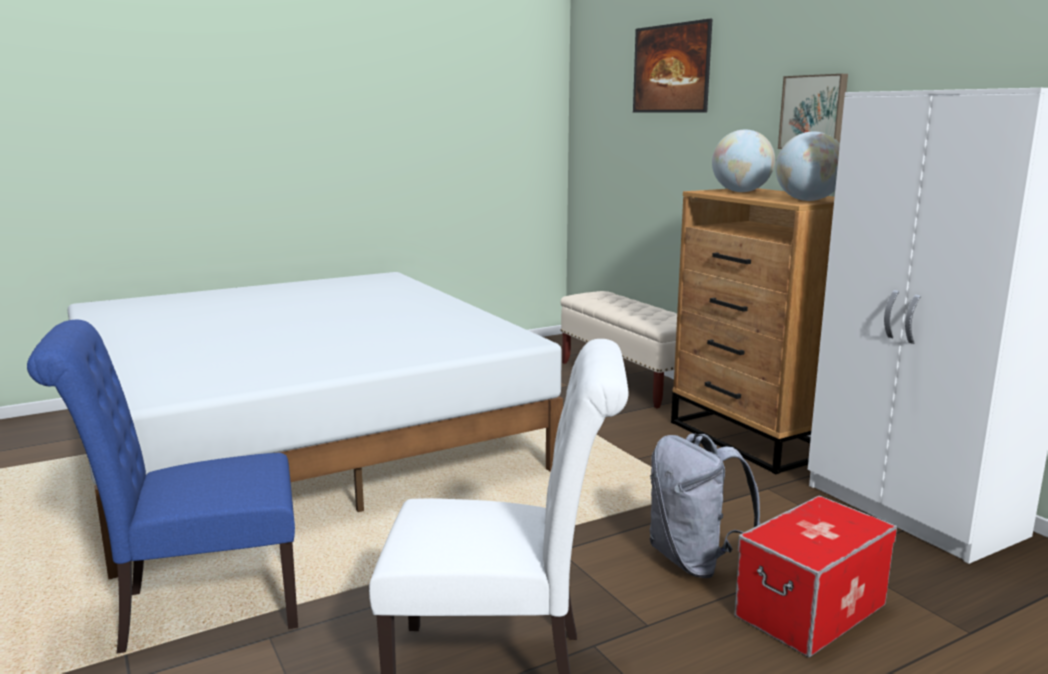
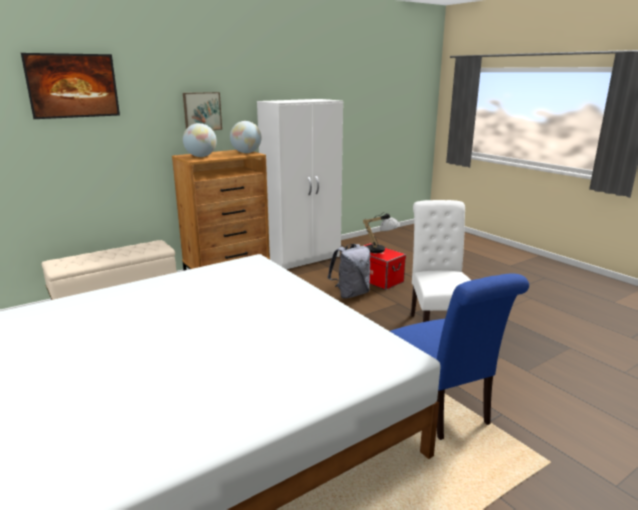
camera: 95 degrees left, 5 degrees up
none -> table lamp [363,212,400,253]

